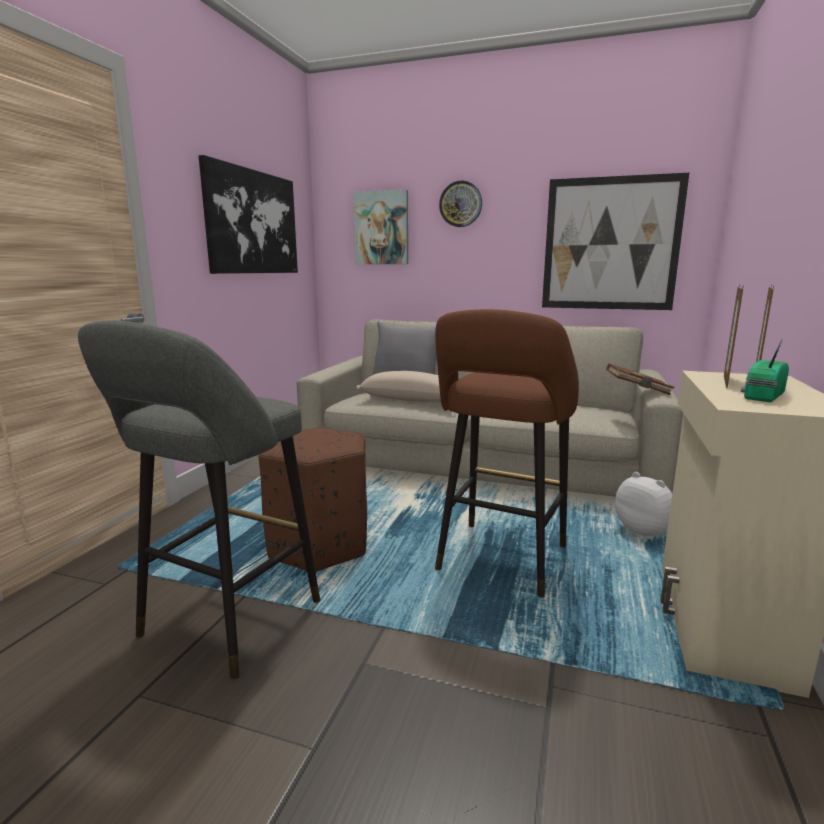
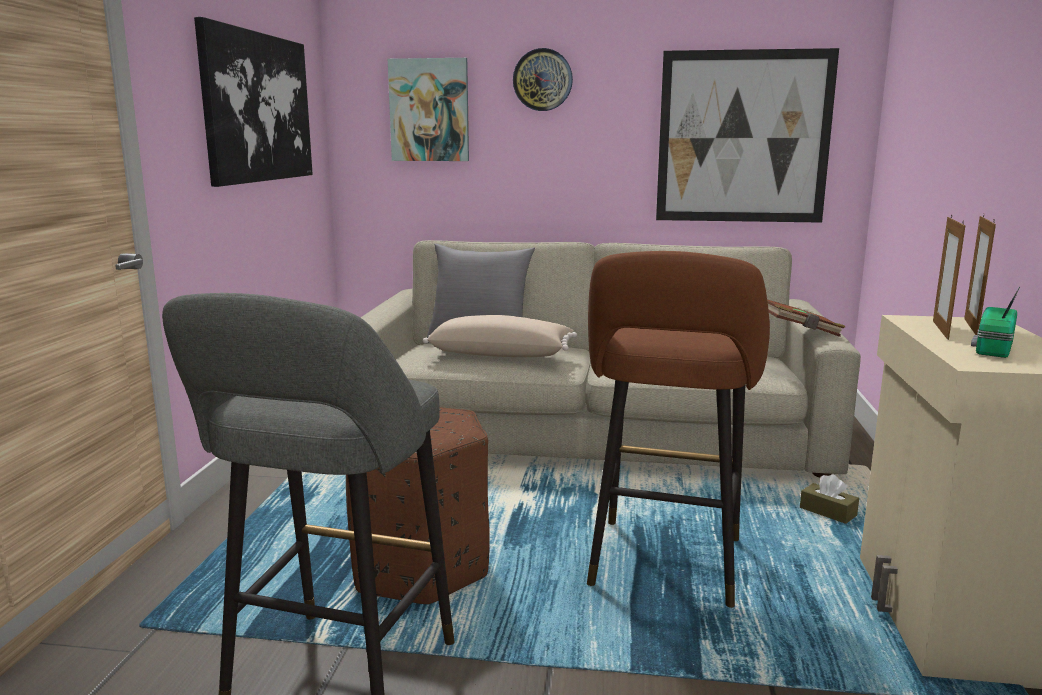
camera: 10 degrees left, 0 degrees up
plush toy [615,472,672,539] -> brown tissue box [800,474,859,524]

